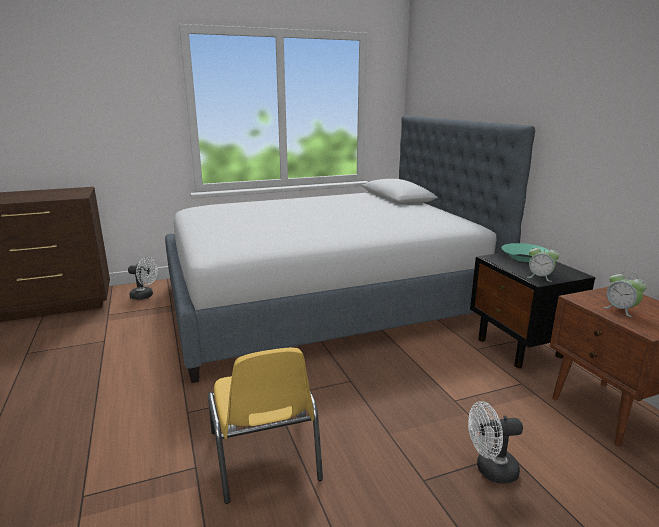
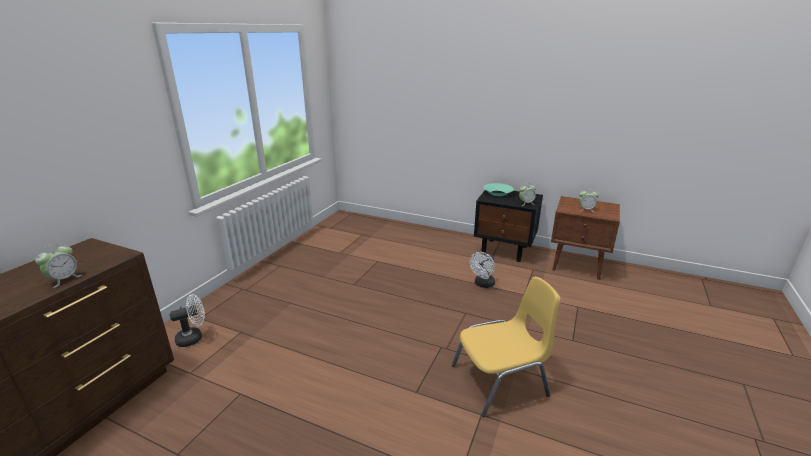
camera: 45 degrees left, 5 degrees up
bed [165,115,535,383] -> none
yellow chair [208,348,323,504] -> yellow chair turned 45 degrees counterclockwise [452,277,560,417]
white fan [468,401,523,484] -> white fan moved to [470,252,495,288]
none -> alarm clock [35,244,82,288]

